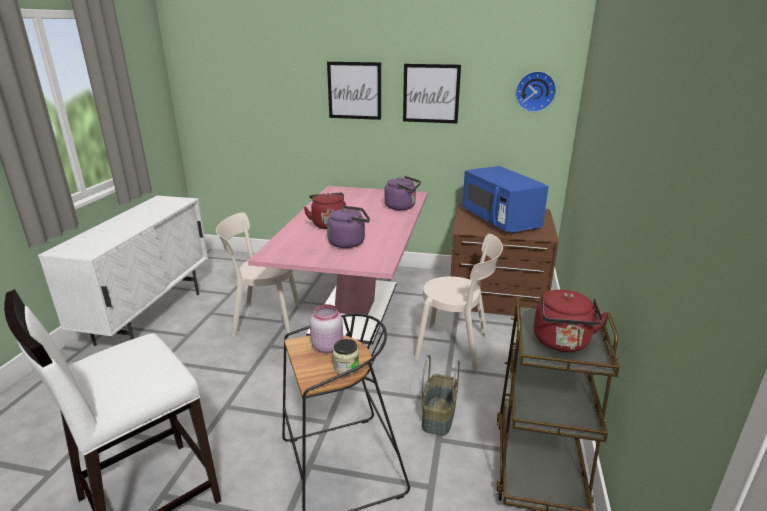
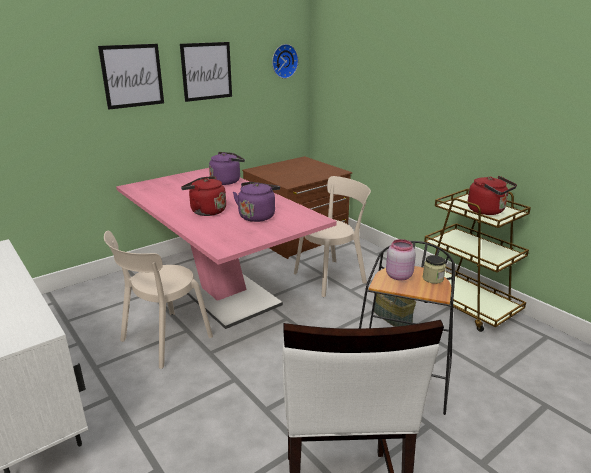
camera: 50 degrees left, 0 degrees up
blue microwave [462,166,549,234] -> none

